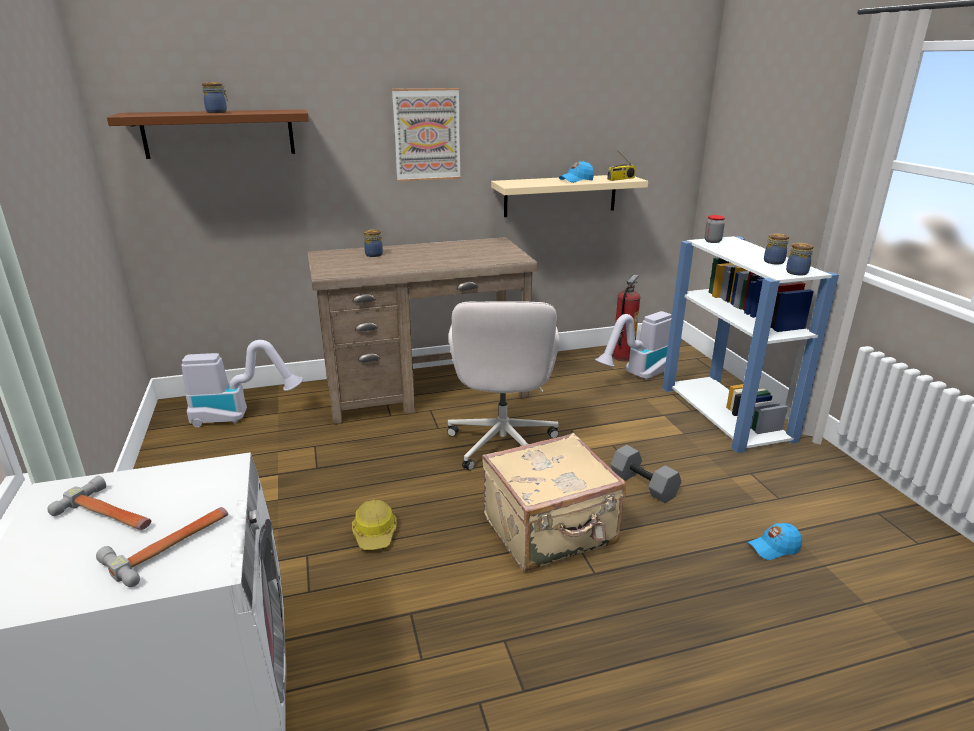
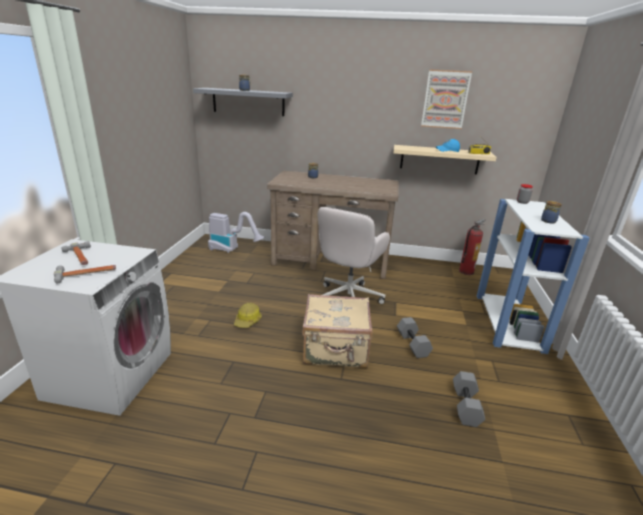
camera: 25 degrees right, 0 degrees up
brown shelf [107,109,309,159] -> grey shelf [193,88,293,116]
picture [392,88,461,182] -> picture moved to [421,69,472,129]
vacuum cleaner [595,311,671,380] -> none
blue cap [748,523,802,560] -> grey dumbbell [453,371,485,427]
jar [786,243,814,276] -> none

